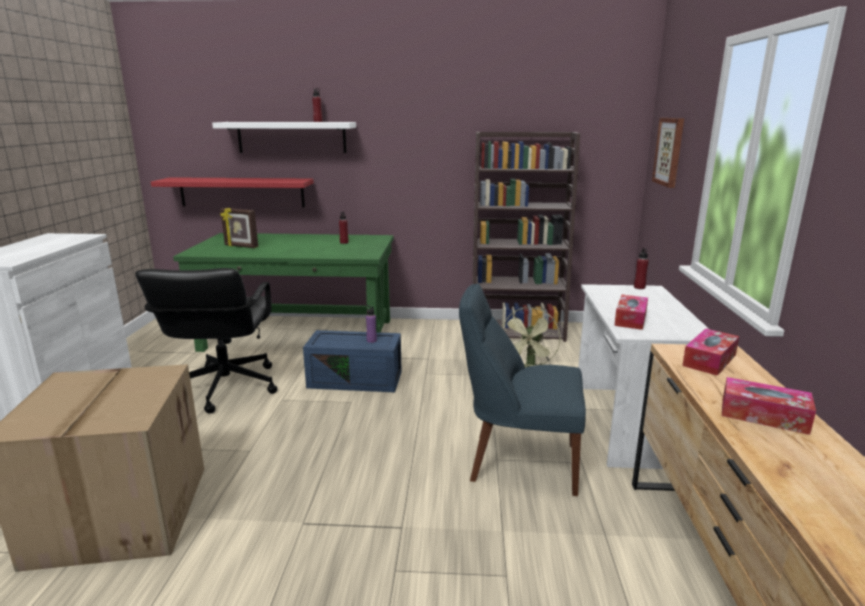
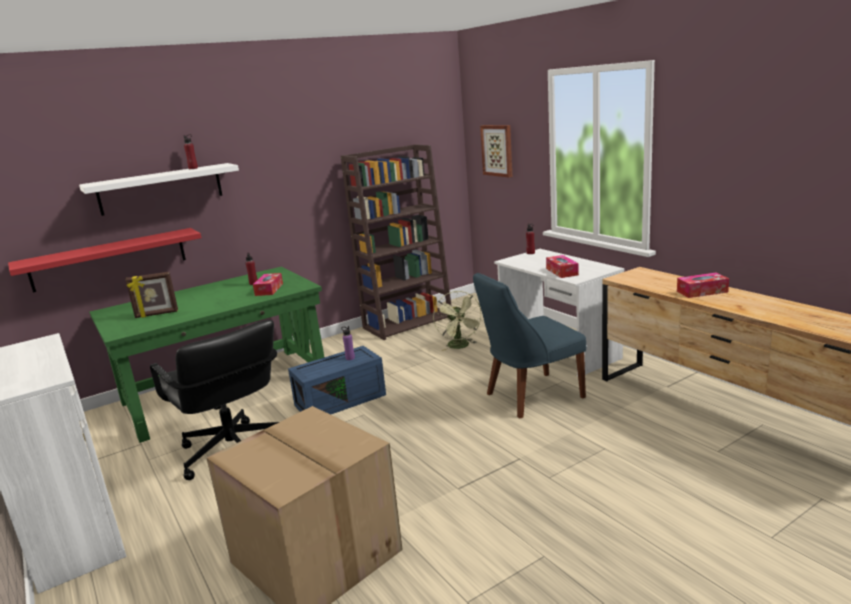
camera: 35 degrees left, 0 degrees up
tissue box [682,329,739,376] -> tissue box moved to [253,273,283,296]

